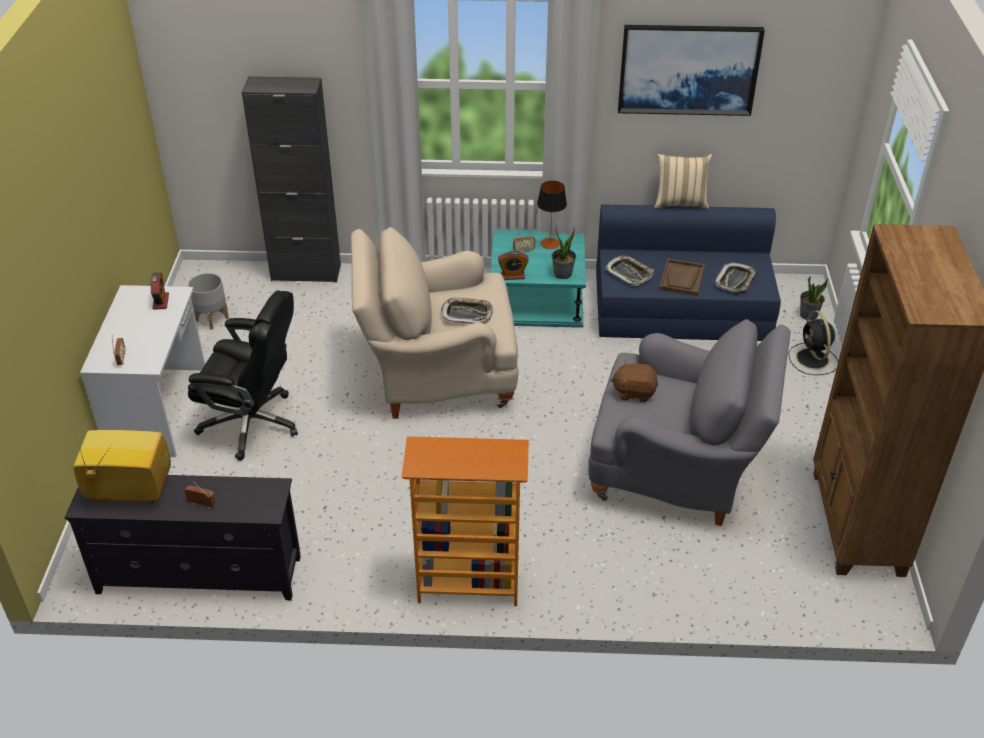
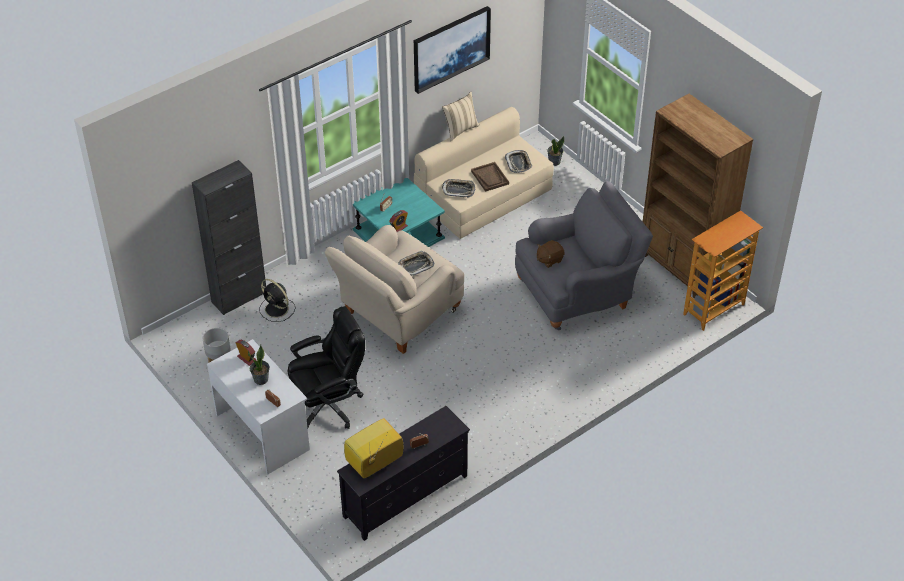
camera: 40 degrees left, 5 degrees up
bookcase [401,436,529,606] -> bookcase moved to [683,210,763,331]
table lamp [537,181,567,249] -> none
potted plant [551,226,576,279] -> potted plant moved to [248,345,270,385]
blue sofa [596,205,781,341] -> beige sofa [414,107,554,239]
black fan [789,310,838,375] -> black fan moved to [259,279,296,322]

